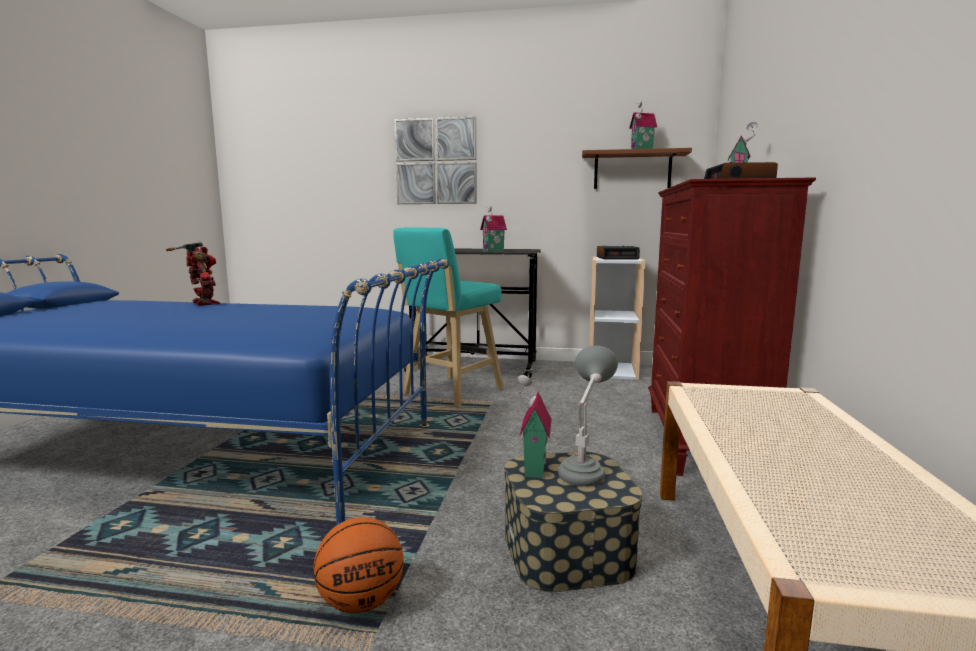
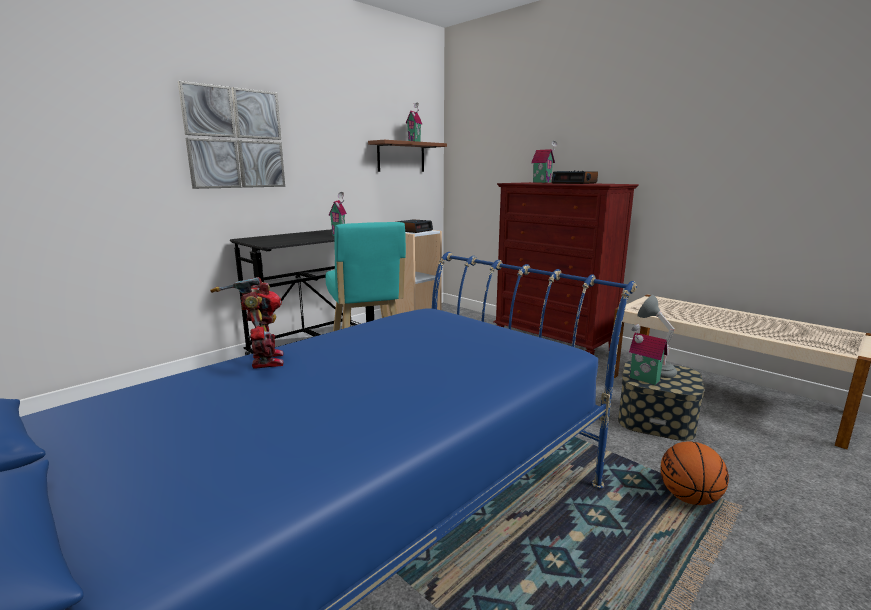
camera: 55 degrees left, 5 degrees up
toy robot [166,241,220,306] -> toy robot turned 75 degrees clockwise [210,277,284,369]

